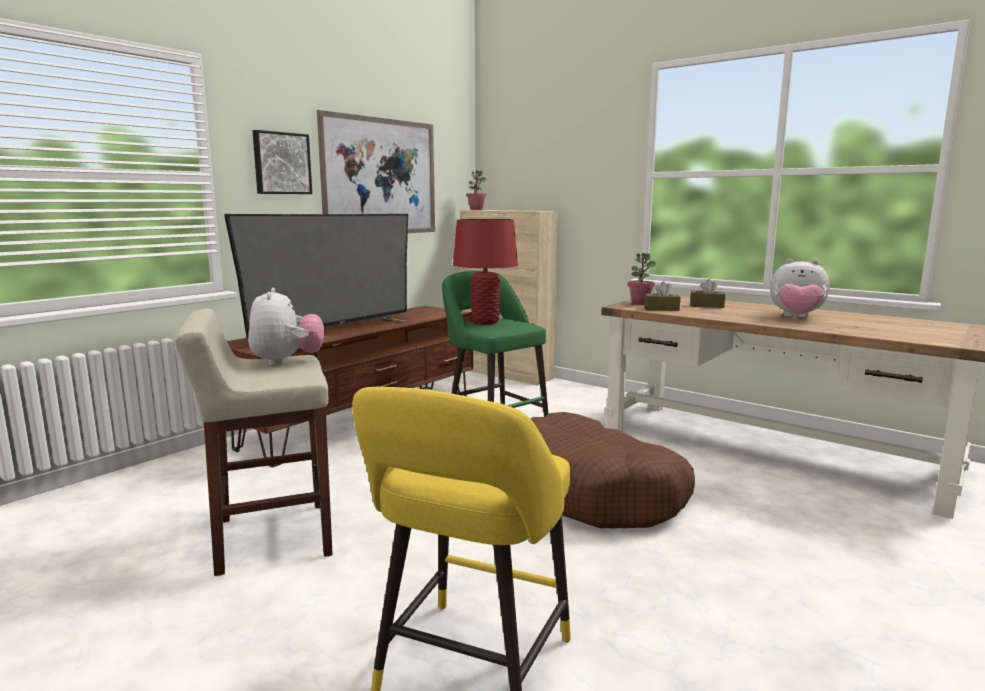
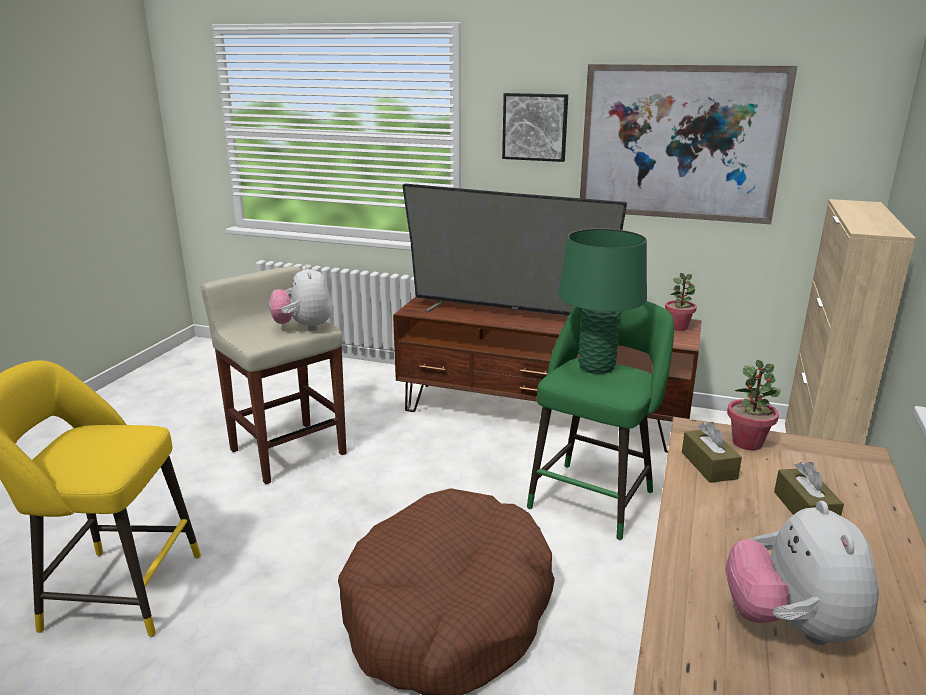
camera: 70 degrees right, 10 degrees up
plush toy [248,288,324,366] -> plush toy turned 105 degrees clockwise [269,265,332,331]
red table lamp [453,219,518,324] -> green table lamp [558,229,647,374]
potted plant [466,170,486,210] -> potted plant moved to [665,273,697,331]

